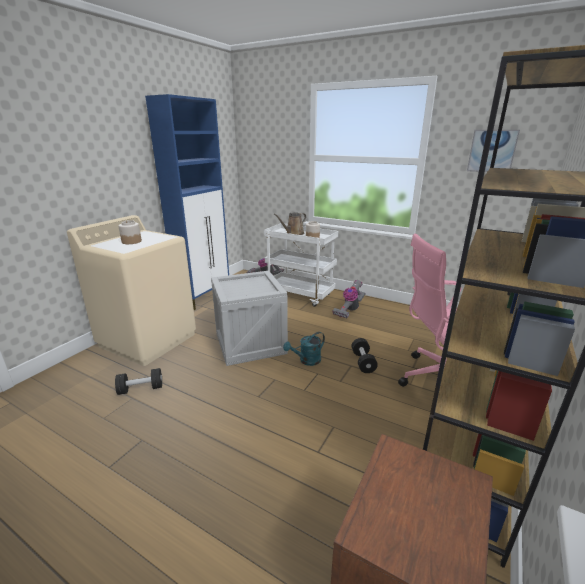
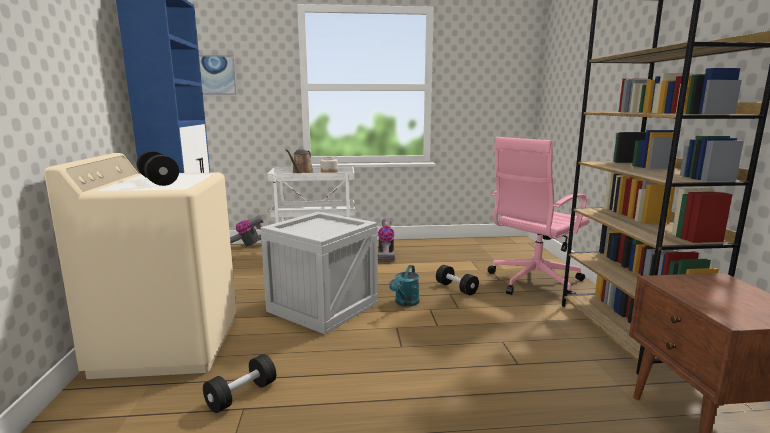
camera: 35 degrees left, 10 degrees down
jar [119,220,142,244] -> black dumbbell [136,151,179,186]
picture [467,130,520,172] -> picture moved to [199,55,237,95]

